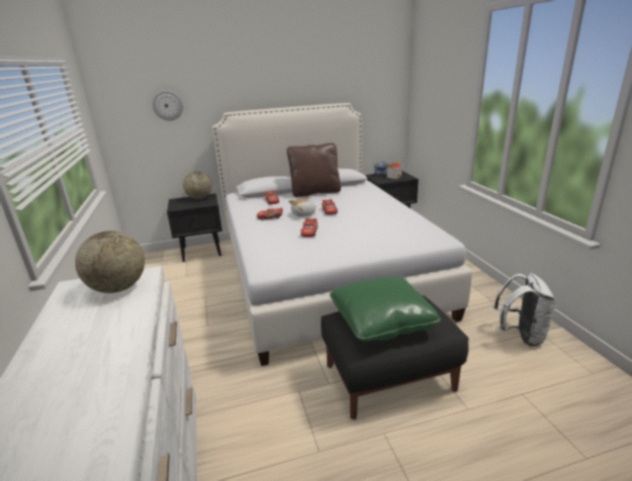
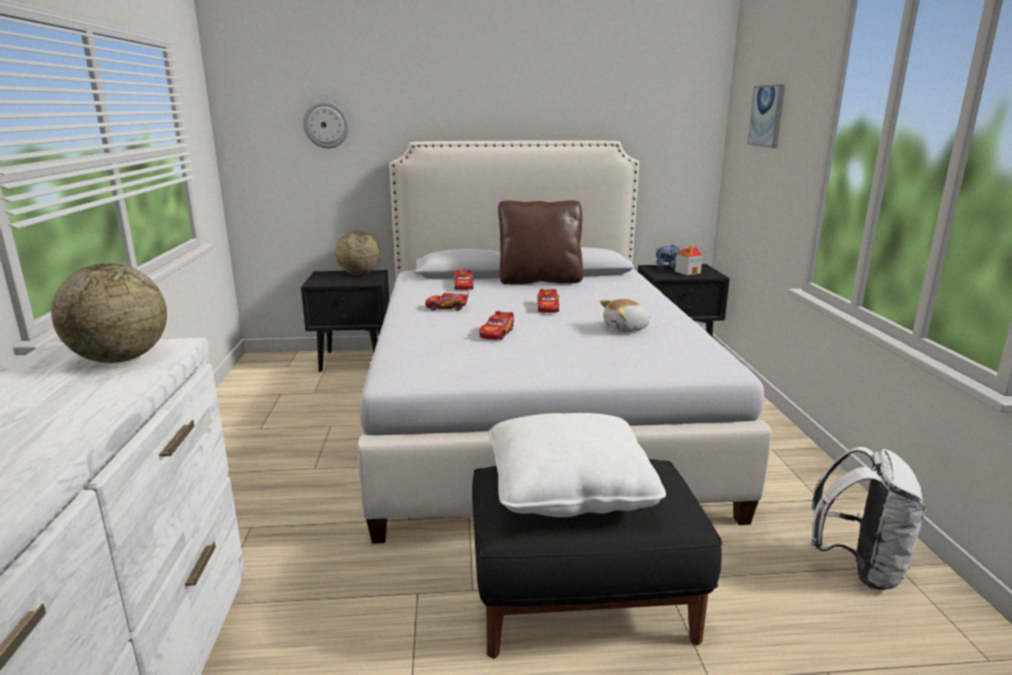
camera: 10 degrees right, 5 degrees down
plush toy [288,198,317,217] -> plush toy moved to [600,299,651,332]
green pillow [330,276,441,342] -> white pillow [489,413,666,517]
none -> picture [747,84,785,148]

